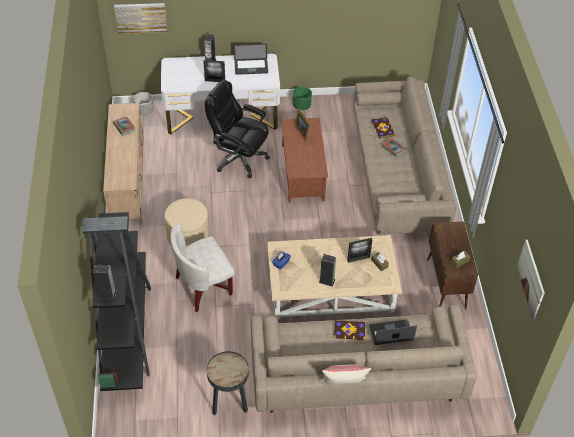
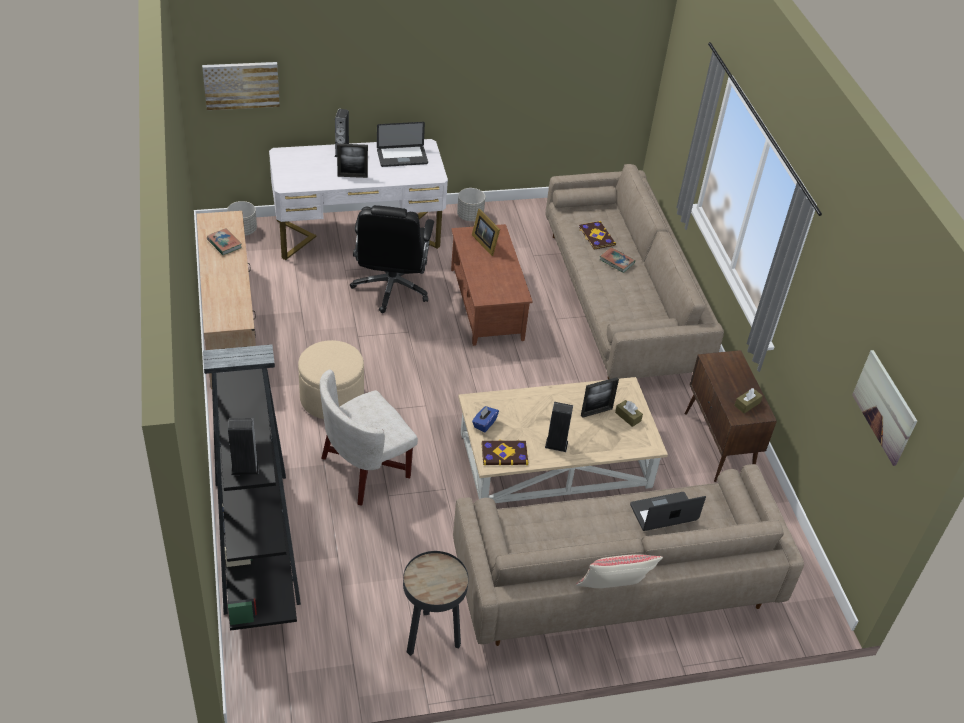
camera: 10 degrees left, 5 degrees down
black office chair [205,80,270,179] -> black office chair turned 105 degrees counterclockwise [350,205,434,313]
green planter [293,87,312,110] -> grey planter [457,188,485,221]
book [334,320,365,340] -> book moved to [482,439,528,465]

